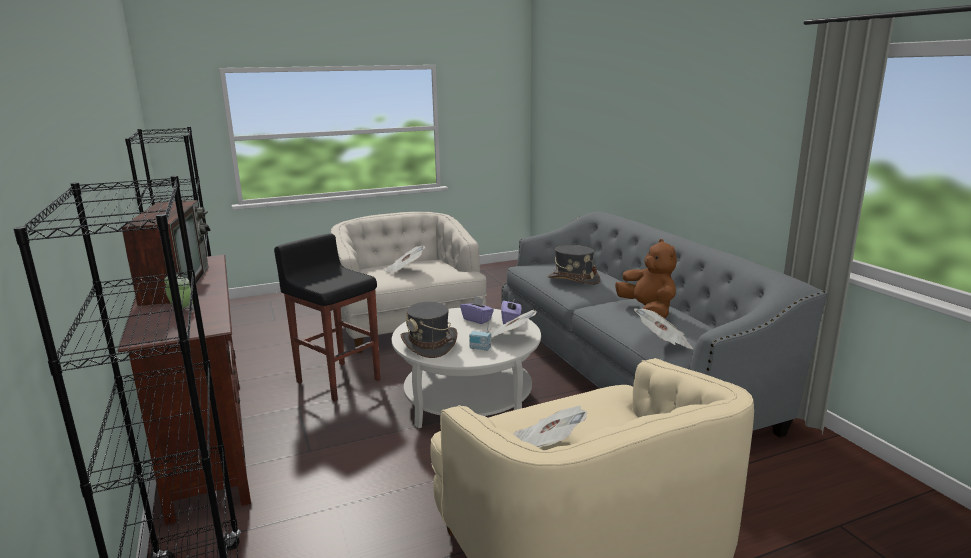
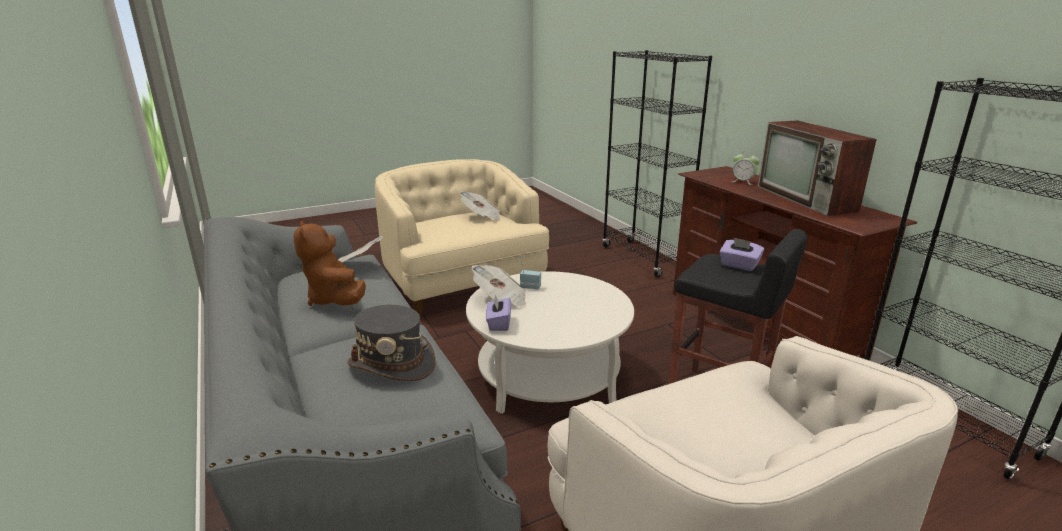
camera: 175 degrees right, 5 degrees up
newspaper [384,246,425,274] -> none
grey hat [401,302,457,358] -> none
purple tissue box [460,296,494,324] -> purple tissue box moved to [719,237,764,271]

